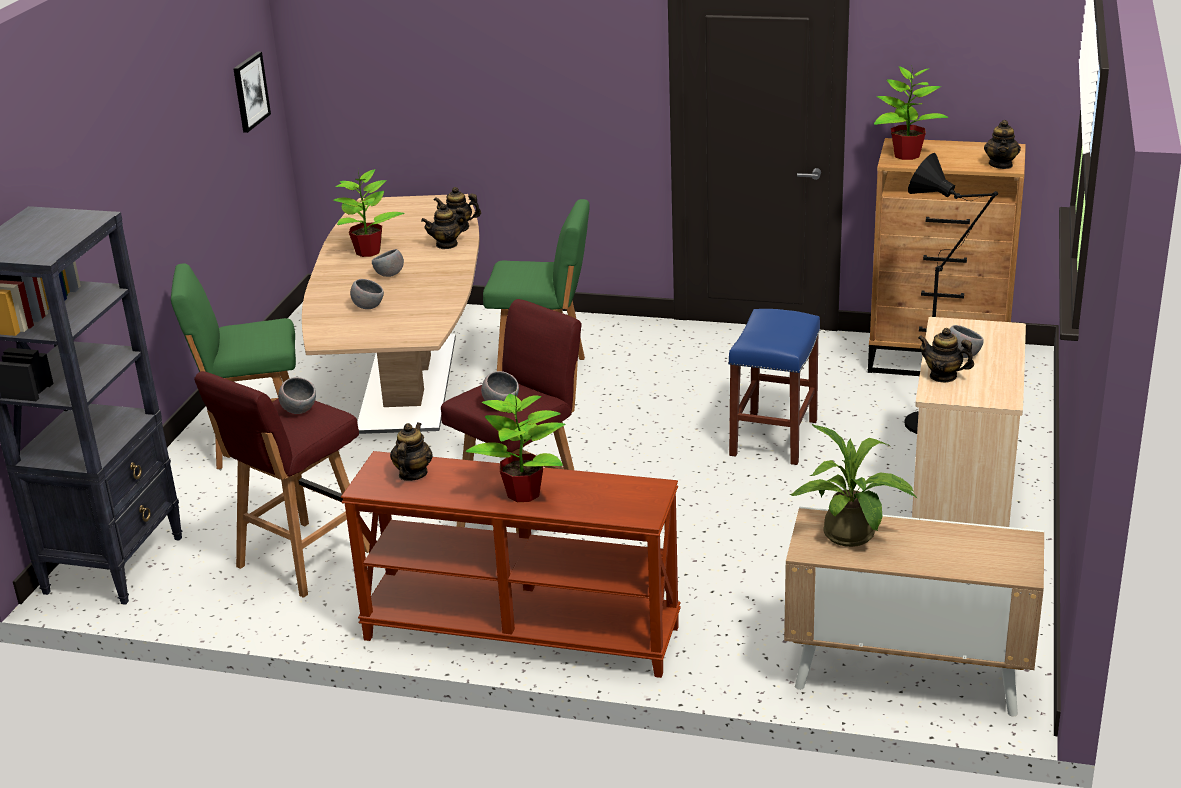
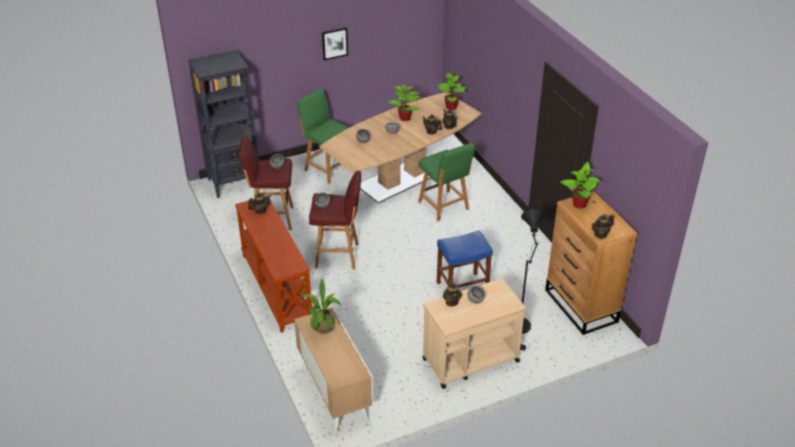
camera: 50 degrees right, 10 degrees up
picture [233,52,271,133] -> picture moved to [322,27,348,60]
potted plant [466,391,565,502] -> potted plant moved to [437,73,467,110]

